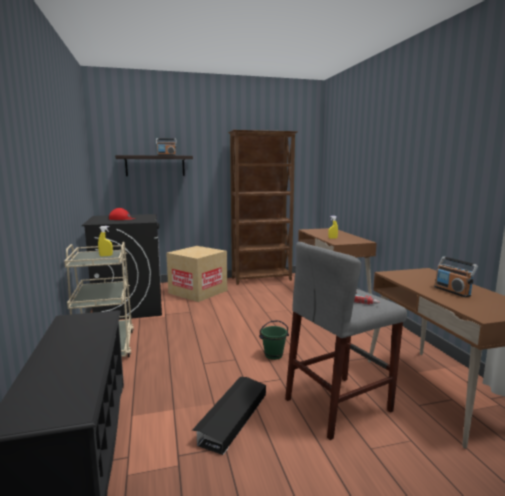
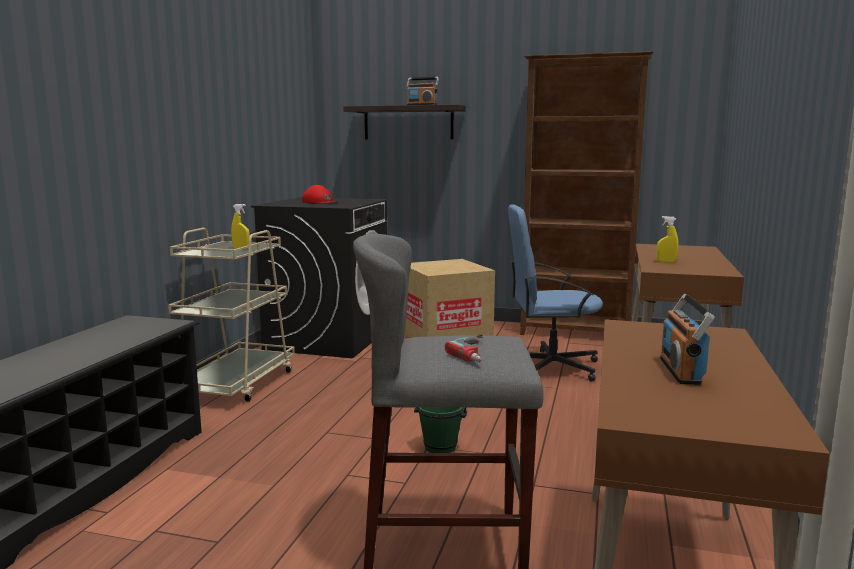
camera: 30 degrees right, 0 degrees up
black storage box [192,377,266,455] -> none
none -> blue office chair [508,204,603,381]

